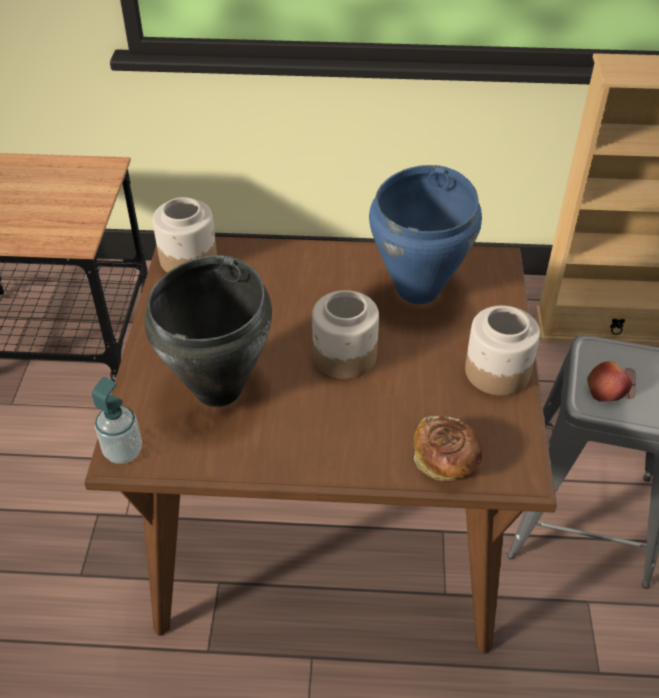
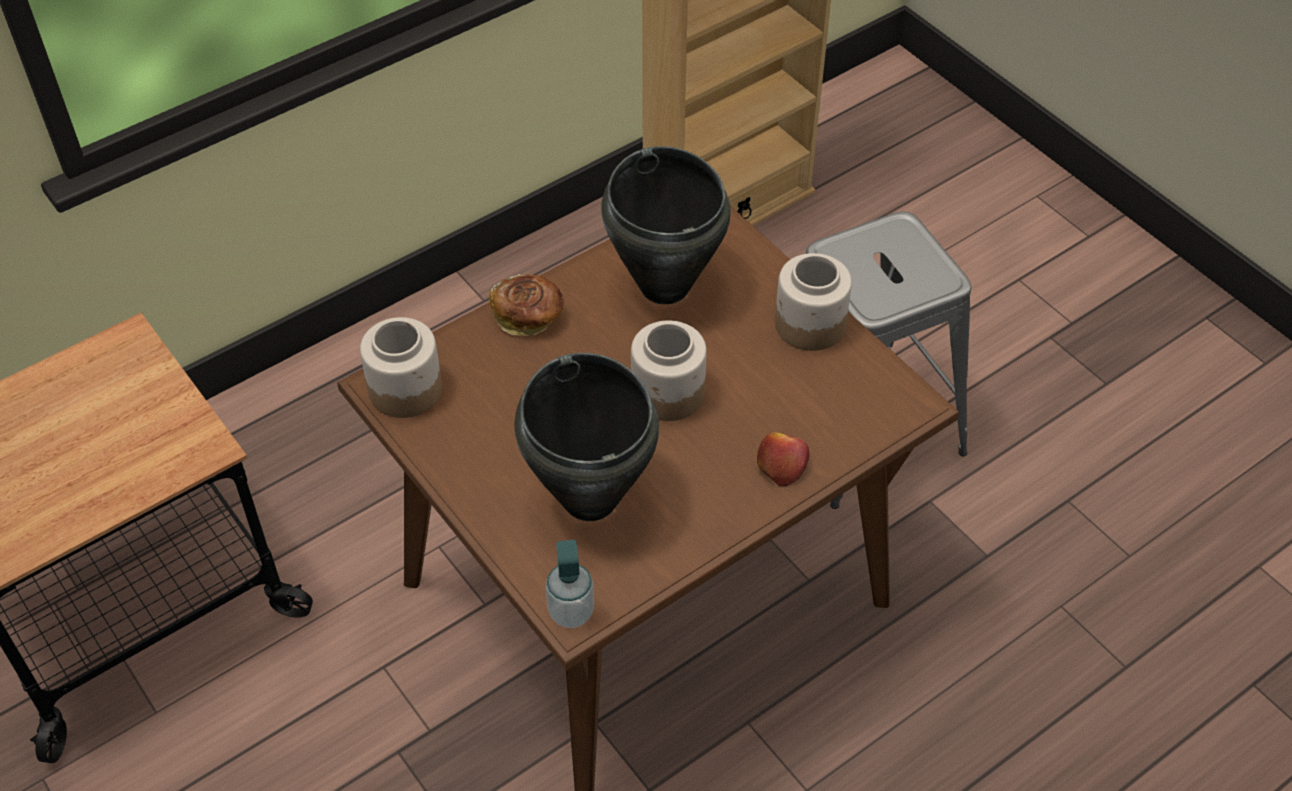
camera: 40 degrees left, 5 degrees up
blue cooking pot [369,165,482,304] -> black cooking pot [602,146,731,304]
bread [414,416,483,481] -> bread moved to [489,274,564,336]
apple [587,361,632,402] -> apple moved to [757,432,810,486]

